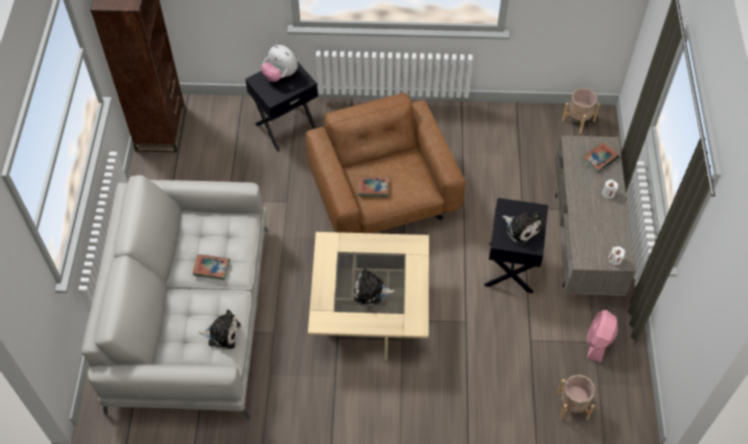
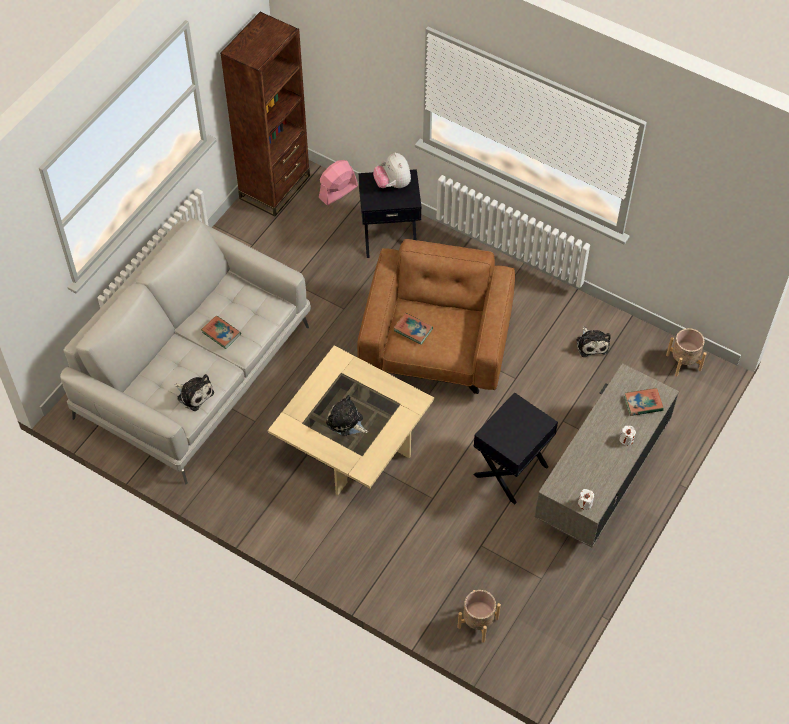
camera: 30 degrees right, 0 degrees up
plush toy [502,211,541,245] -> plush toy moved to [576,326,611,357]
pink fan [587,310,618,362] -> pink fan moved to [319,160,358,205]

